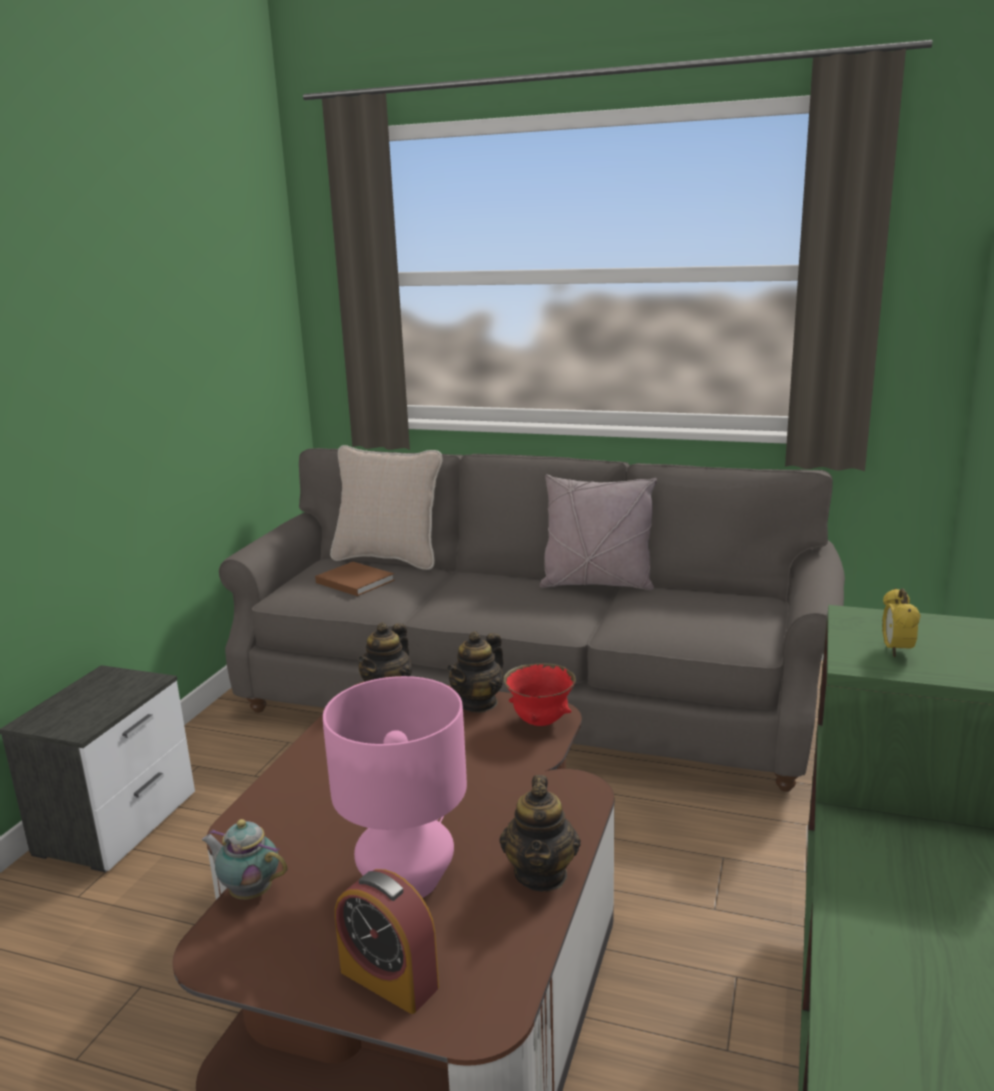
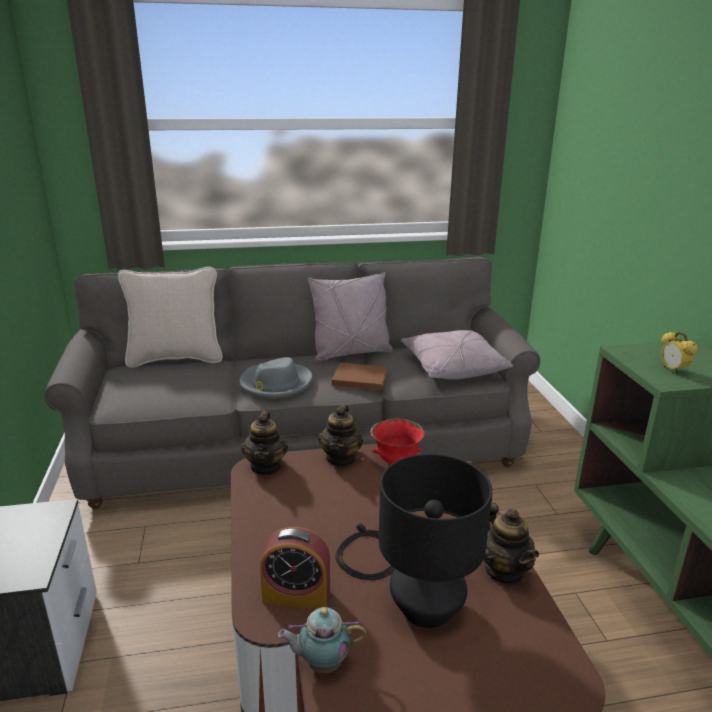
camera: 30 degrees left, 5 degrees up
brown book [315,562,395,596] -> brown book moved to [332,363,387,390]
pink table lamp [323,676,467,898] -> black table lamp [335,454,492,628]
alarm clock [335,869,439,1014] -> alarm clock moved to [260,527,330,609]
none -> grey hat [239,357,312,399]
none -> purple pillow [401,330,513,380]

